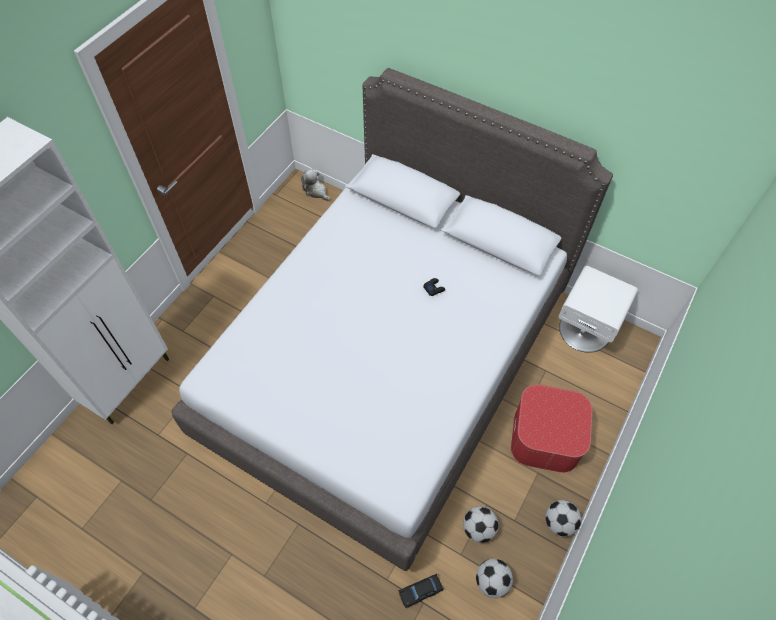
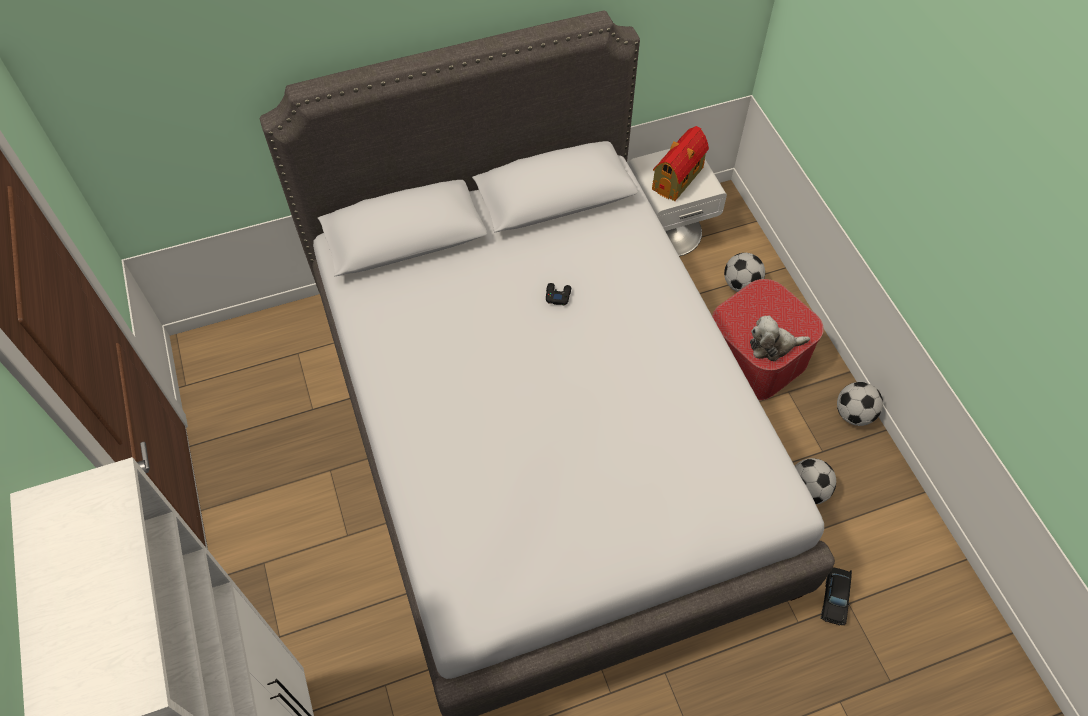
camera: 50 degrees left, 0 degrees up
plush toy [301,168,330,201] -> plush toy moved to [750,316,810,361]
football [476,559,513,598] -> football moved to [724,253,765,292]
none -> toy house [652,126,709,201]

